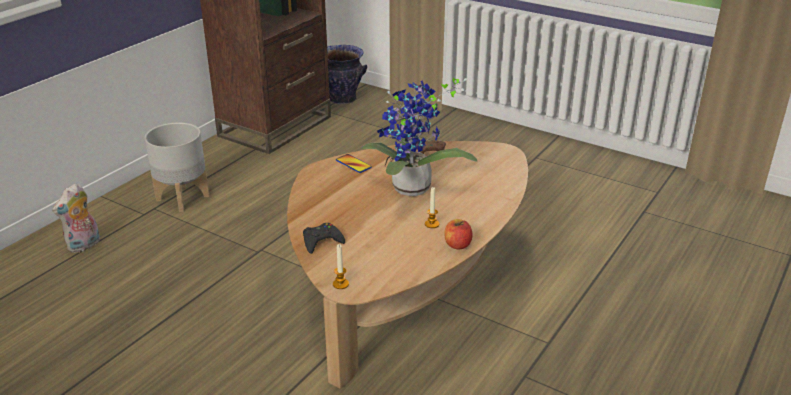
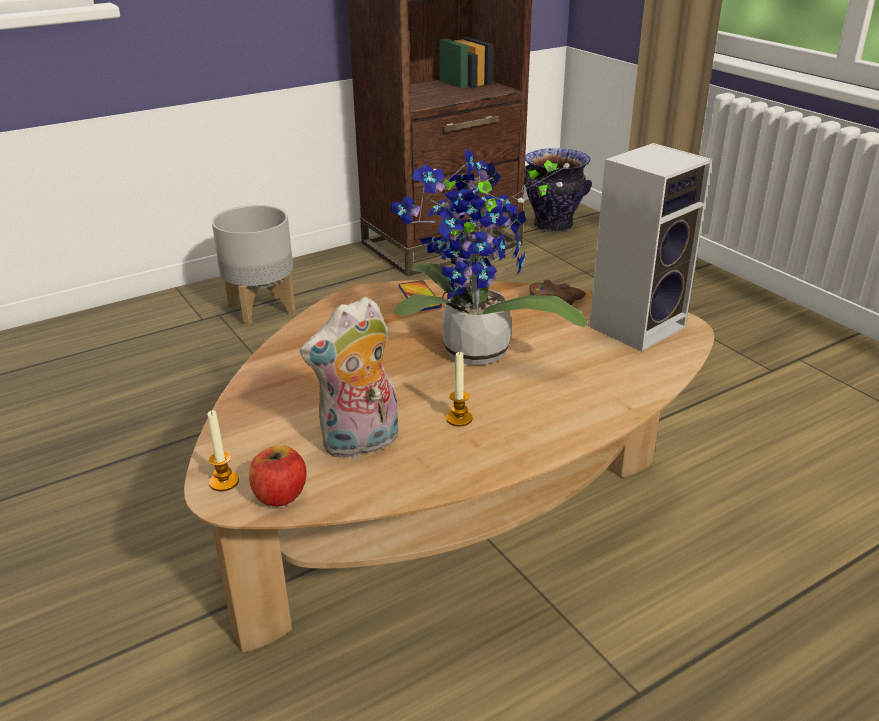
camera: 25 degrees right, 0 degrees up
plush toy [52,183,100,253] -> plush toy moved to [300,297,399,458]
black game controller [303,223,345,254] -> none
apple [444,219,473,249] -> apple moved to [249,445,306,506]
none -> speaker [589,143,712,351]

